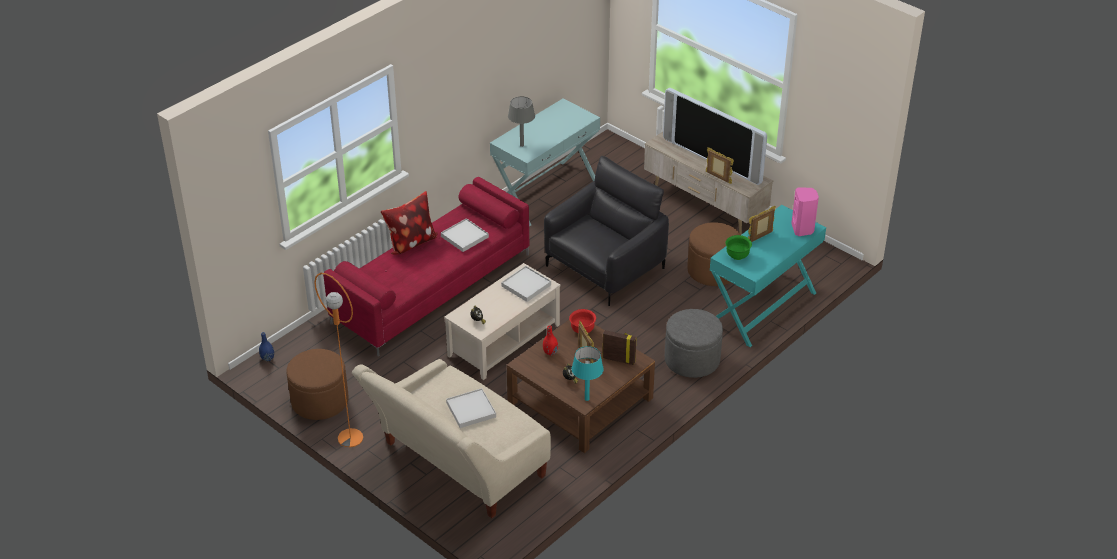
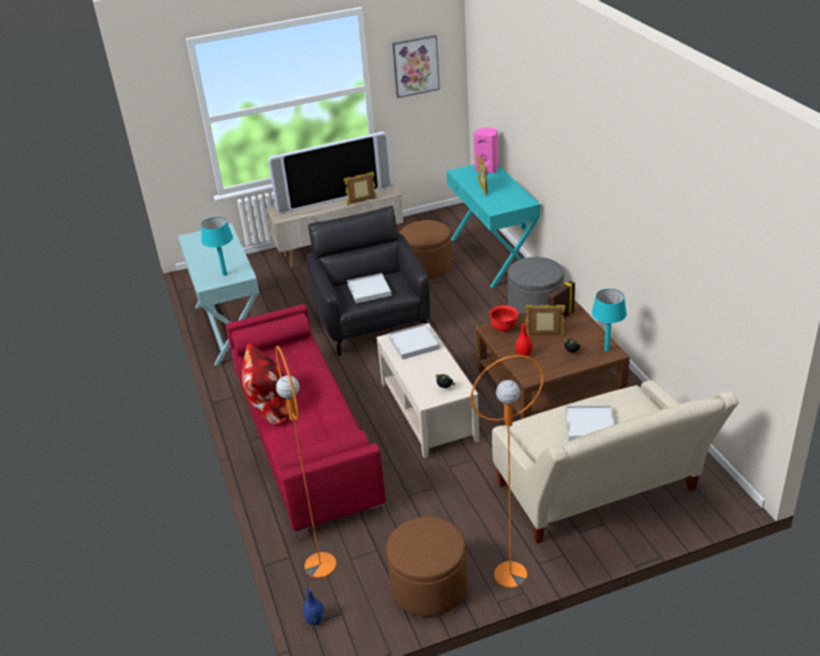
camera: 60 degrees left, 5 degrees down
white tray [441,218,489,252] -> white tray moved to [347,273,392,303]
grey table lamp [508,96,535,147] -> turquoise table lamp [201,217,233,276]
green bowl [725,235,752,260] -> none
none -> orange floor lamp [275,346,336,578]
none -> picture [392,35,440,98]

